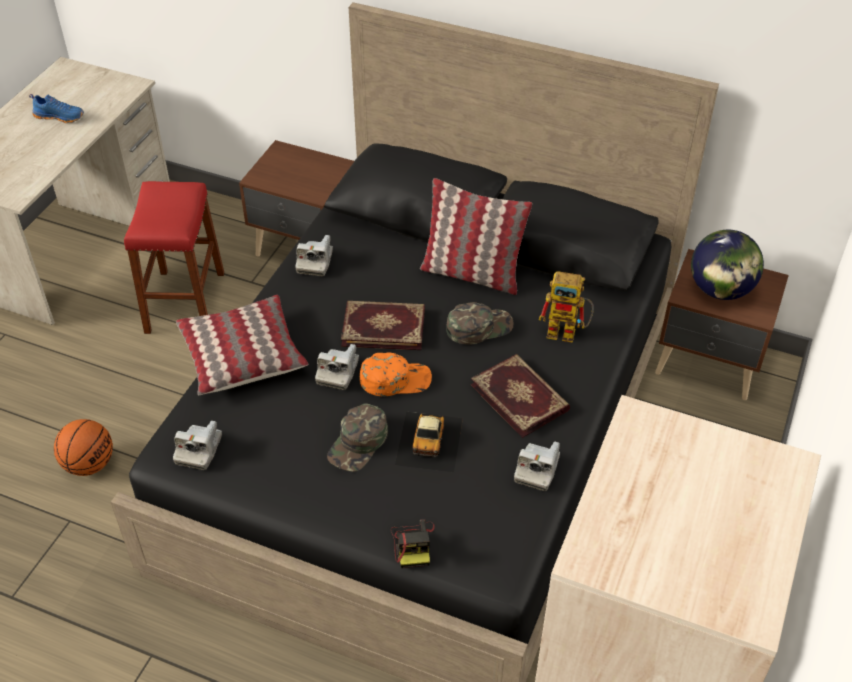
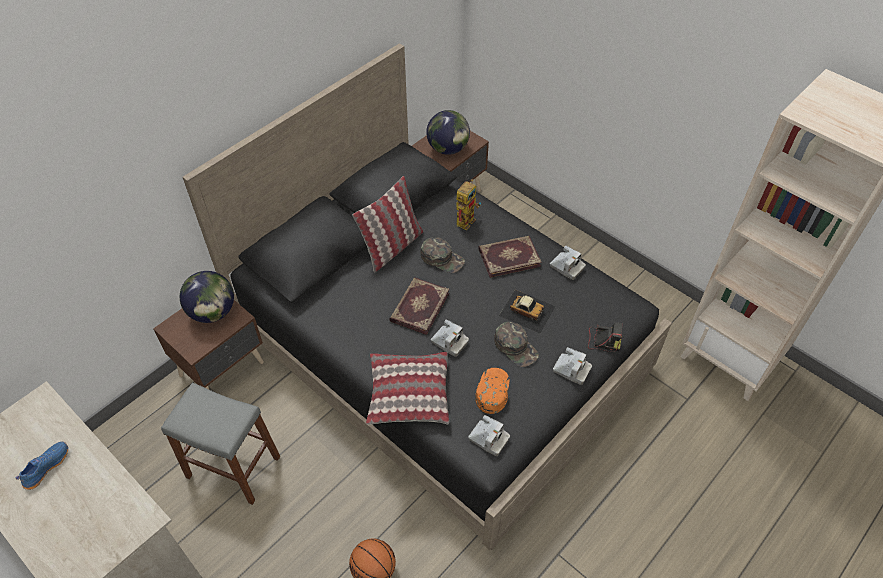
camera: 70 degrees left, 5 degrees up
red stool [124,181,224,334] -> grey stool [161,383,280,505]
camera [295,235,333,276] -> camera moved to [553,347,592,385]
orange cap [360,353,432,396] -> orange cap moved to [475,368,509,414]
green cap [446,302,514,345] -> green cap turned 120 degrees clockwise [420,237,465,273]
none -> globe [180,271,234,323]

